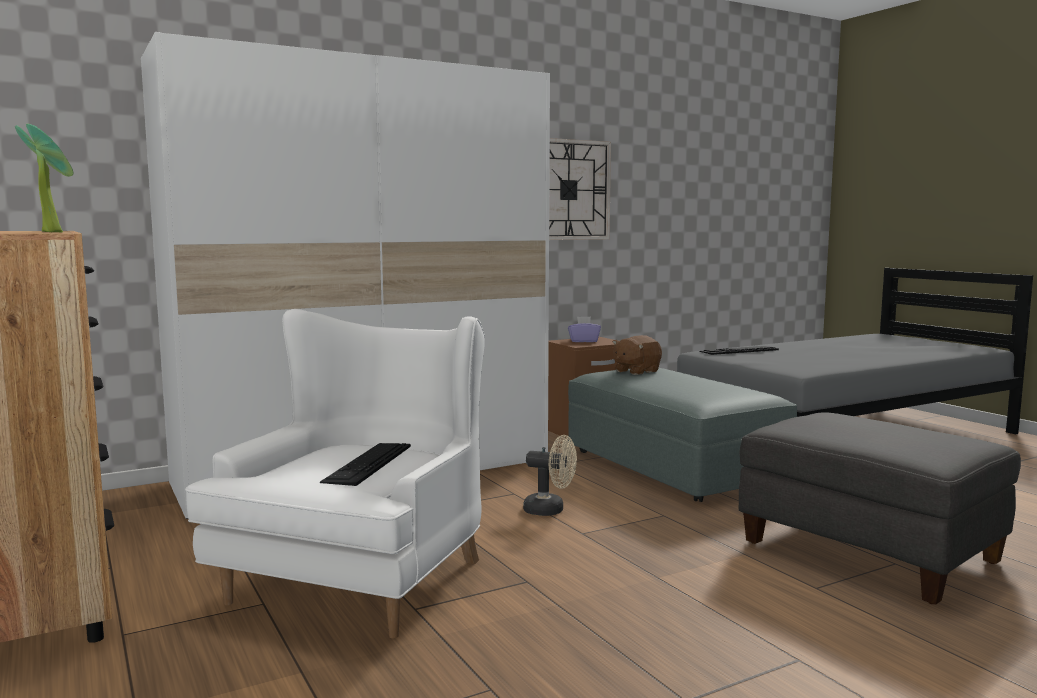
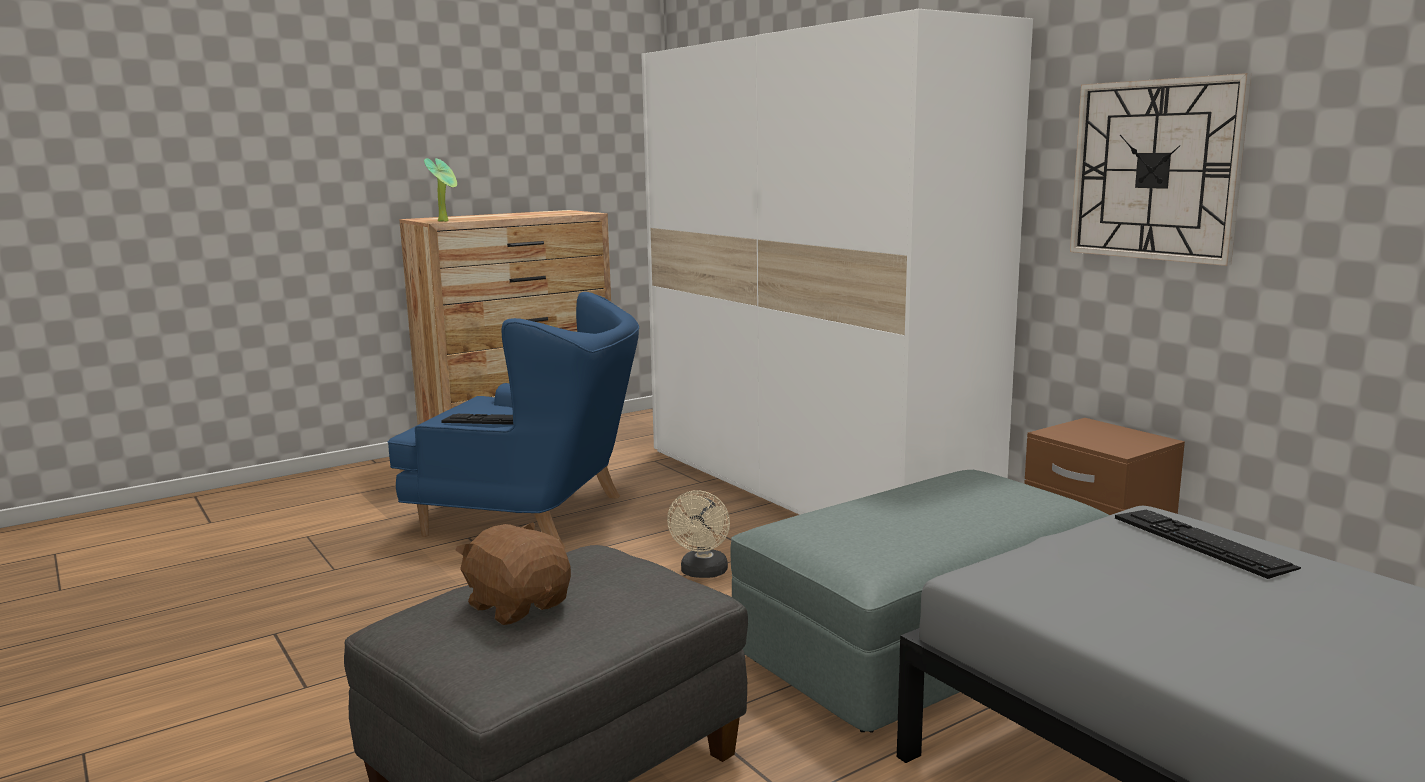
camera: 85 degrees right, 5 degrees up
white armchair [185,309,485,638] -> blue armchair [387,292,639,549]
purple tissue box [568,316,601,342] -> none
brown plush toy [613,335,662,375] -> brown plush toy moved to [455,522,571,625]

